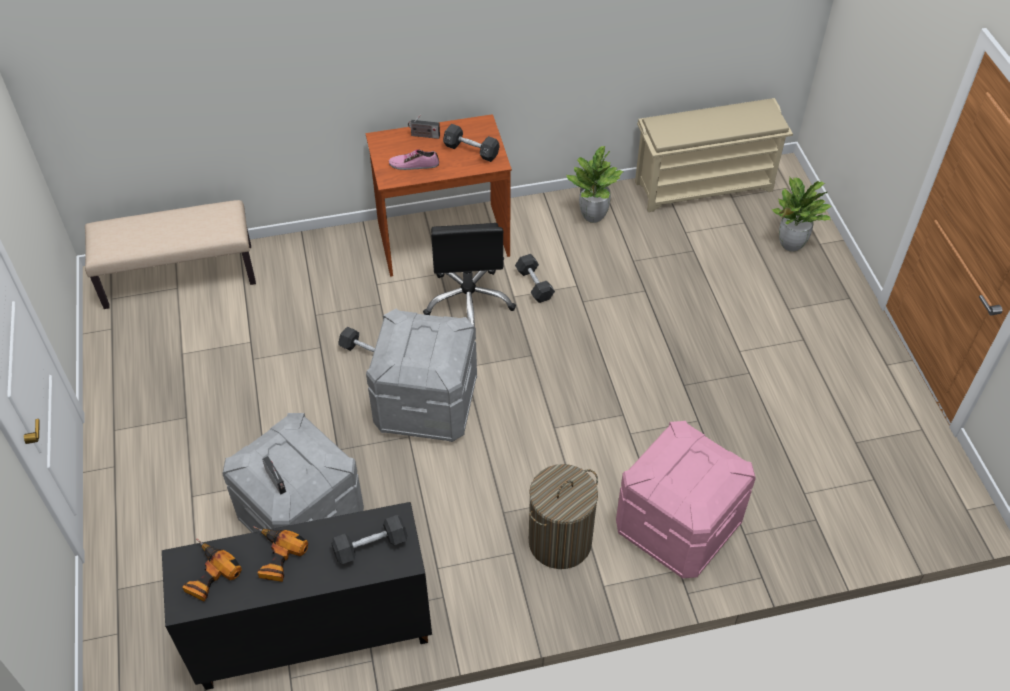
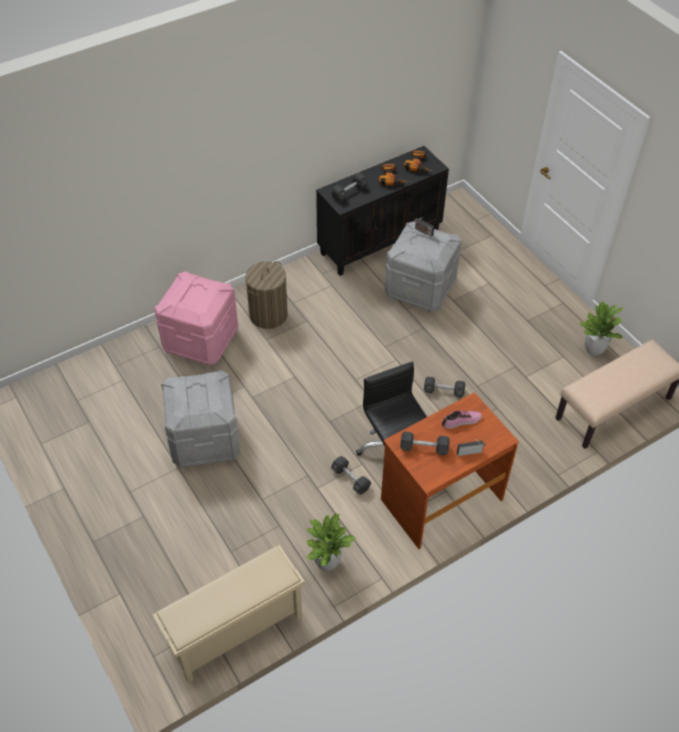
camera: 160 degrees right, 0 degrees up
grey storage box [366,309,477,442] -> grey storage box moved to [161,370,241,468]
potted plant [771,177,831,252] -> potted plant moved to [579,301,623,356]

